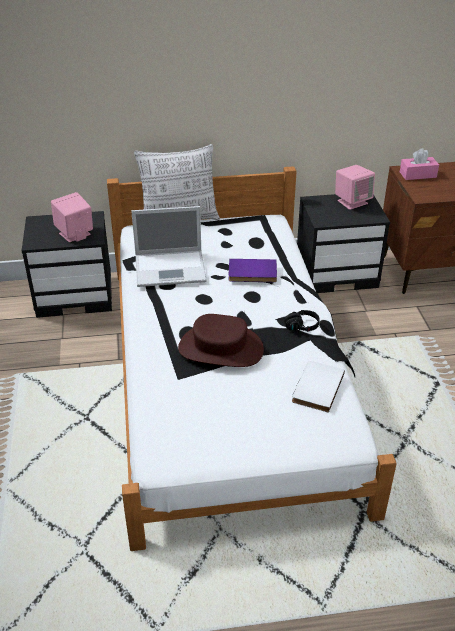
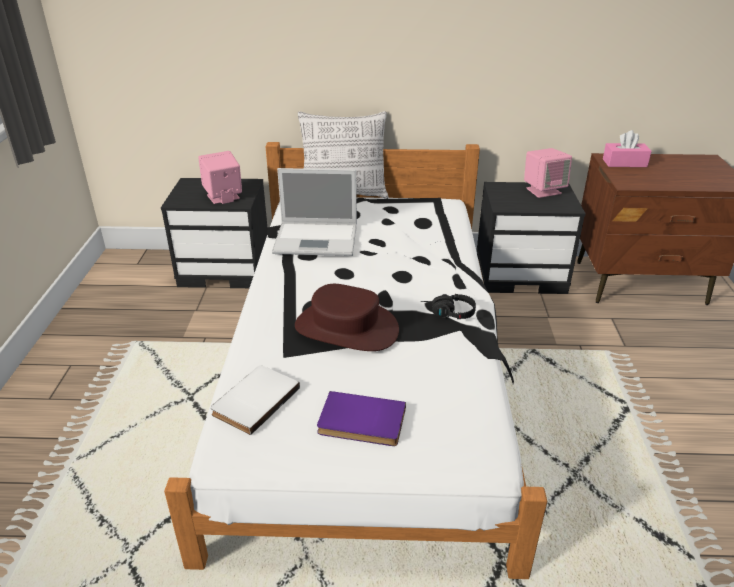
camera: 10 degrees right, 5 degrees down
purple book [229,259,277,282] -> purple book moved to [317,391,406,446]
white book [292,361,345,413] -> white book moved to [211,365,300,435]

